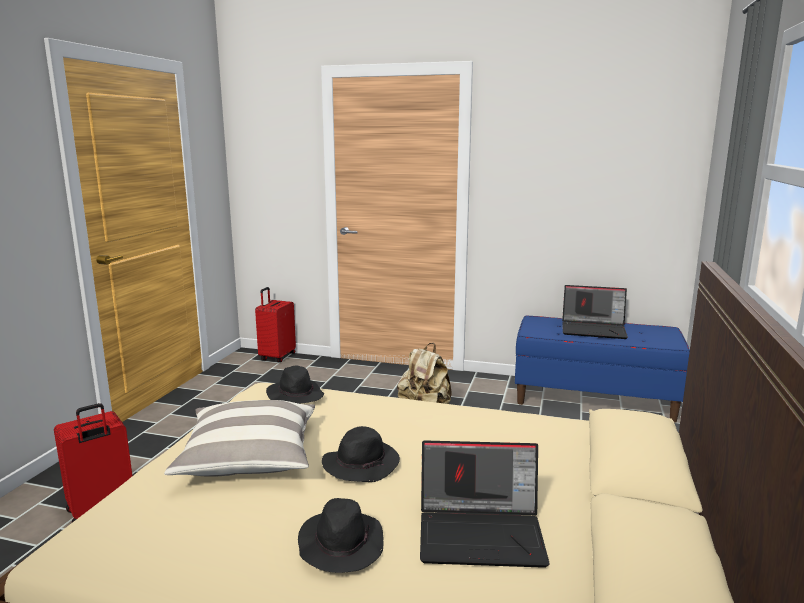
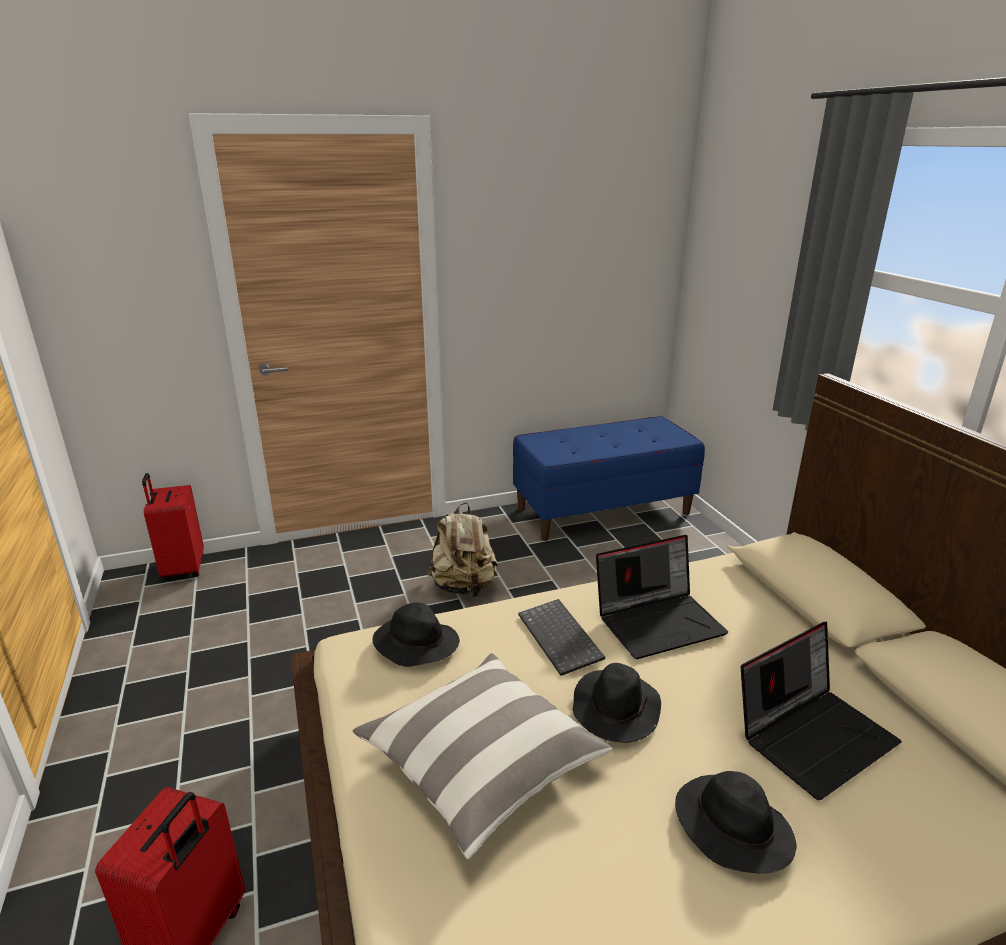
camera: 35 degrees left, 10 degrees up
laptop [562,285,628,339] -> laptop moved to [596,535,728,659]
none -> keyboard [518,599,605,676]

